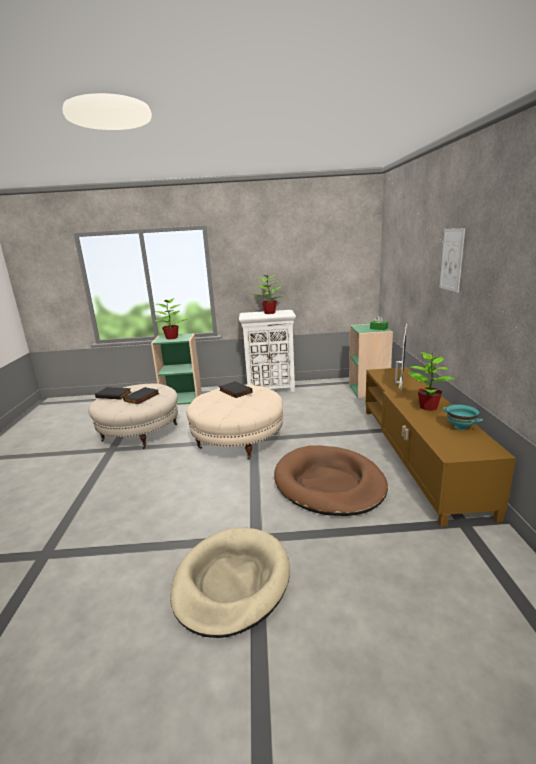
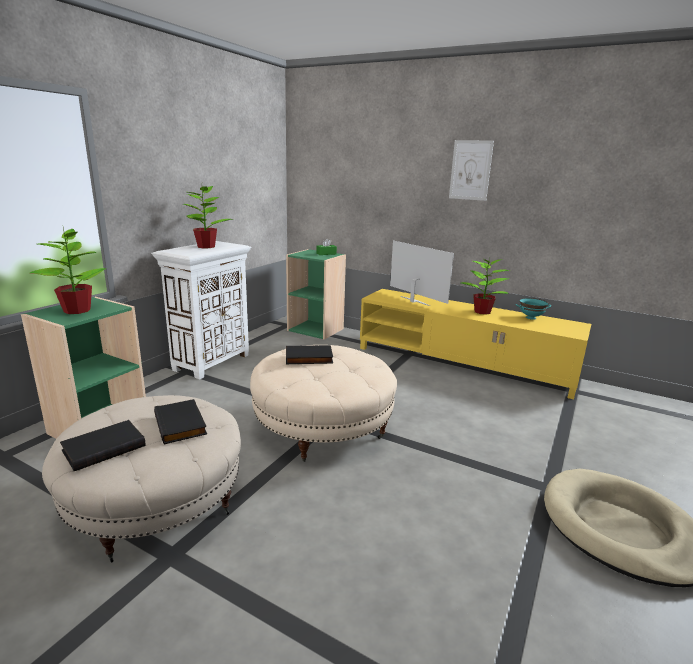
camera: 60 degrees left, 0 degrees up
brown dog bed [274,445,388,516] -> none
brown tv stand [366,367,516,527] -> yellow tv stand [360,289,591,399]

